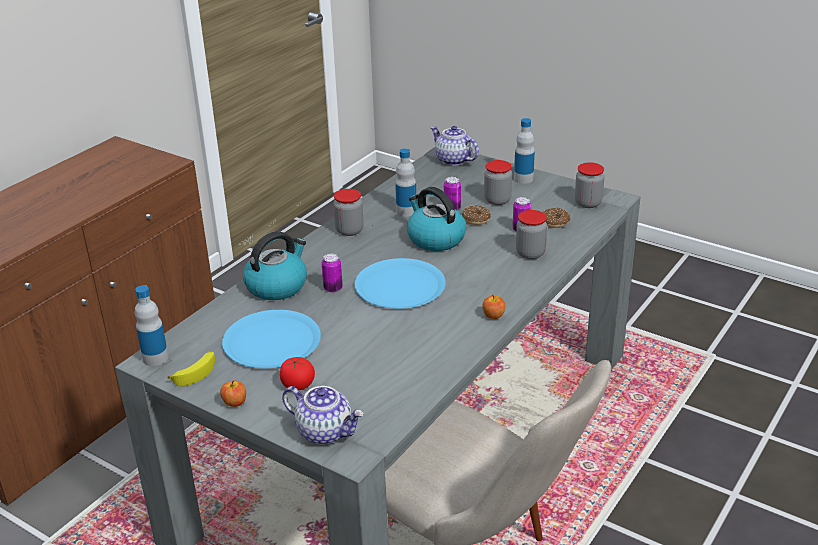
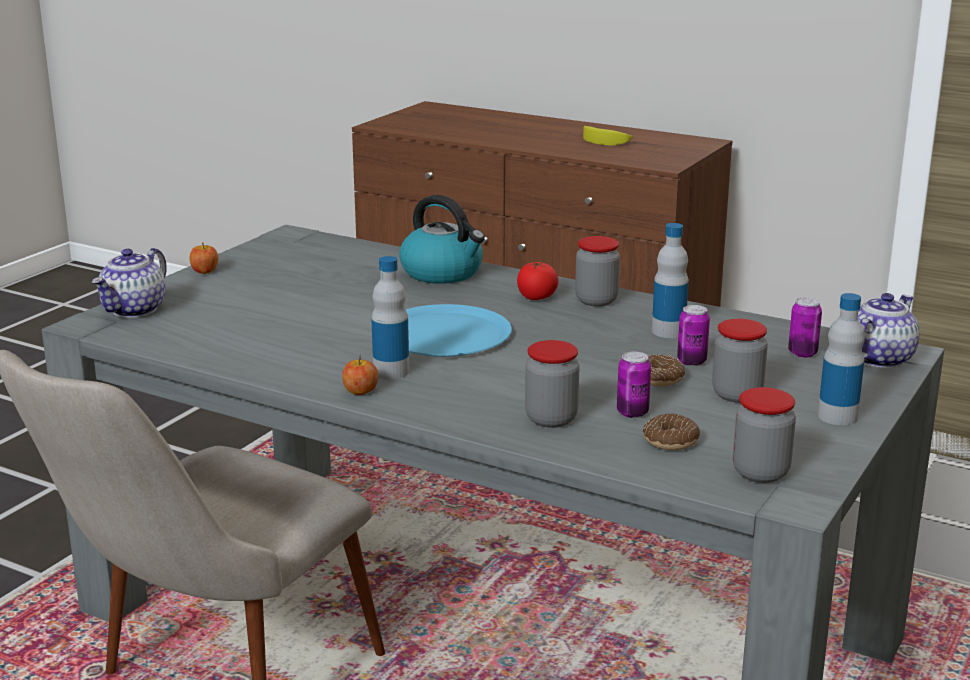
camera: 85 degrees right, 10 degrees down
bottle [135,285,168,366] -> bottle moved to [371,256,409,379]
banana [167,351,215,386] -> banana moved to [583,126,633,145]
blue plate [222,310,321,368] -> none
tomato [280,357,315,390] -> tomato moved to [517,261,559,300]
can [321,254,343,292] -> can moved to [788,297,822,358]
kettle [407,187,466,251] -> none

